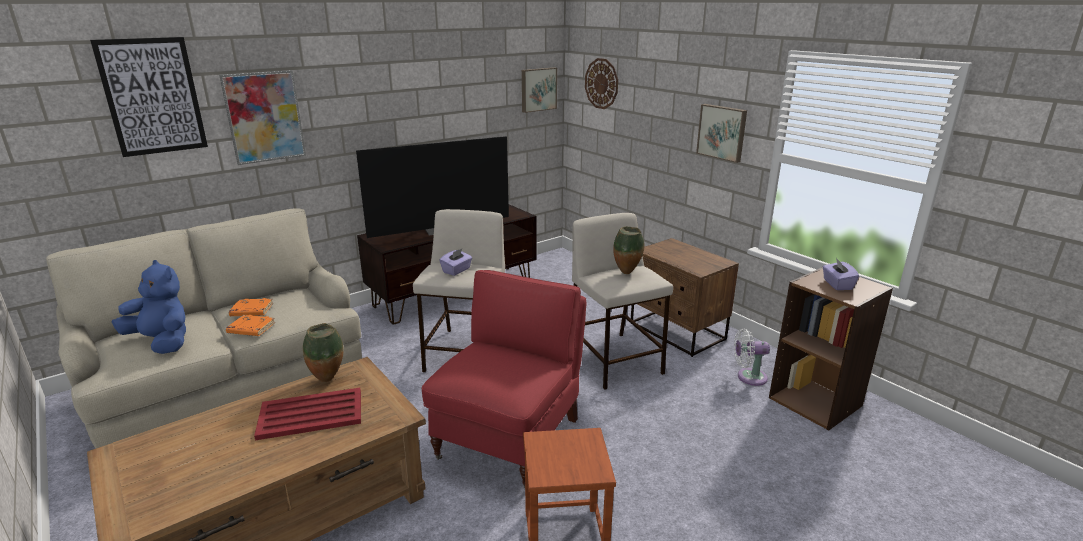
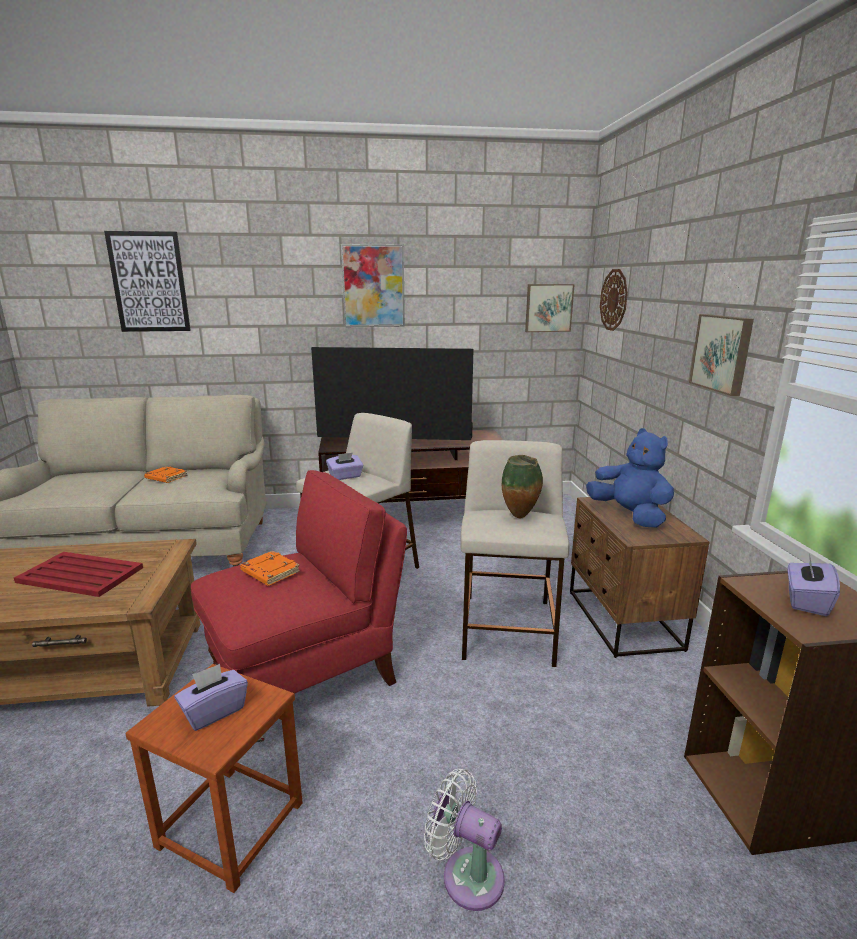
camera: 30 degrees right, 5 degrees down
blue plush toy [112,260,186,354] -> blue plush toy moved to [586,428,674,528]
picture [219,70,306,165] -> picture moved to [341,244,405,327]
orange book [226,315,275,336] -> orange book moved to [240,551,300,586]
vase [303,323,344,382] -> none
white fan [734,328,770,386] -> white fan moved to [424,768,505,911]
none -> purple tissue box [175,664,248,731]

